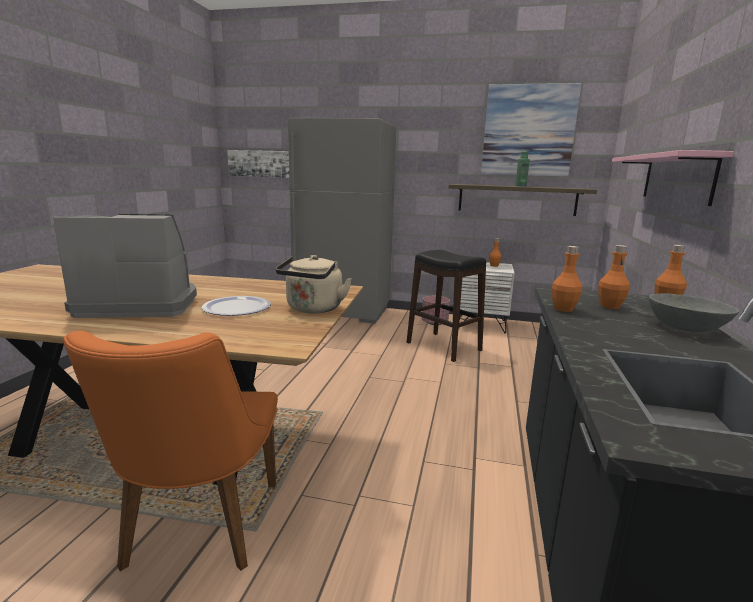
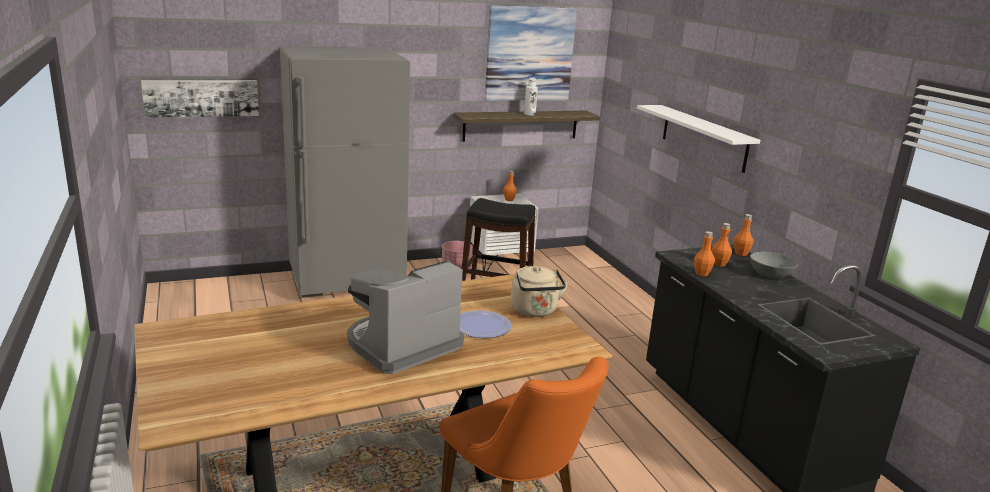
camera: 35 degrees left, 5 degrees up
green bottle [515,150,530,187] -> white bottle [524,77,538,116]
pink shelf [612,150,734,206] -> white shelf [637,105,760,173]

